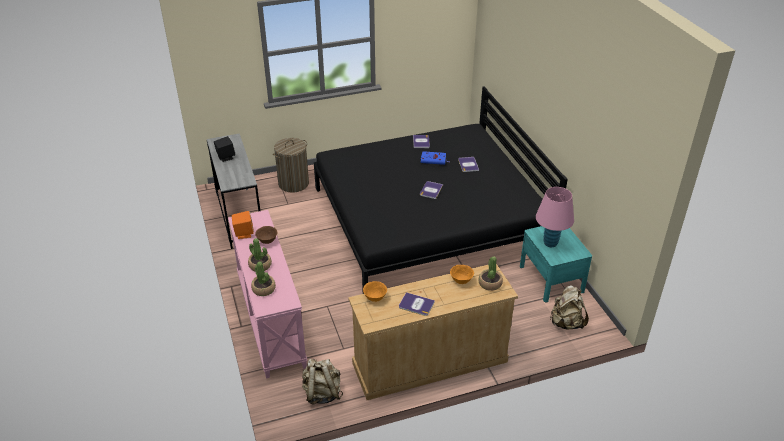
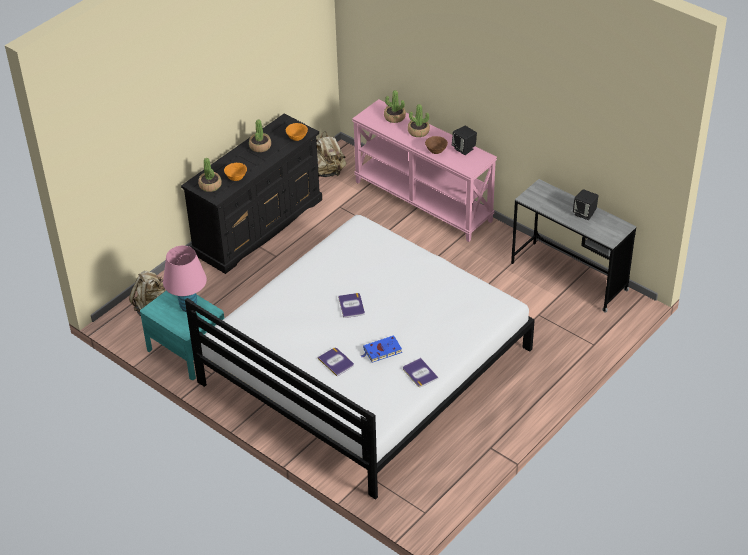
camera: 150 degrees right, 5 degrees up
orange speaker [232,211,254,239] -> black speaker [452,126,477,155]
laundry basket [273,138,309,193] -> none
black bed [314,86,568,294] -> white bed [185,215,535,500]
beige dresser [348,264,518,400] -> black dresser [181,113,322,274]
book [399,292,435,316] -> potted plant [249,119,271,152]

